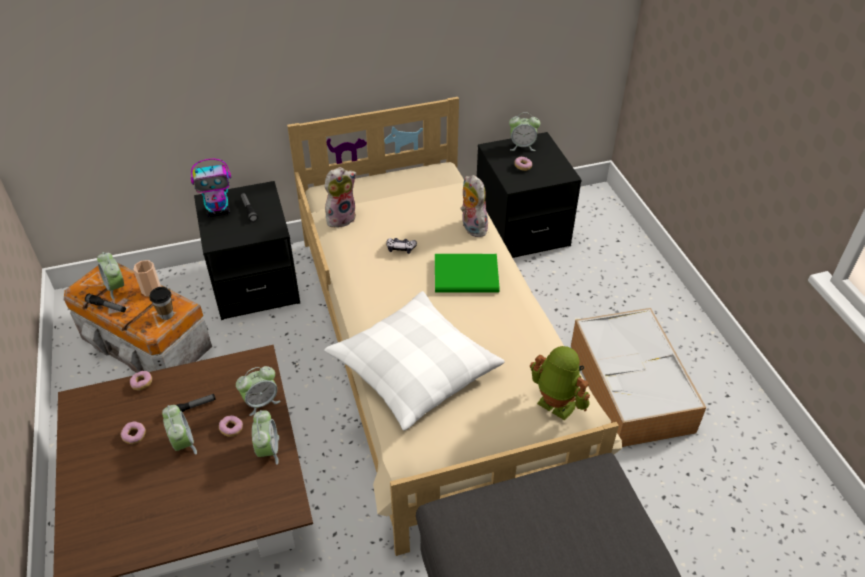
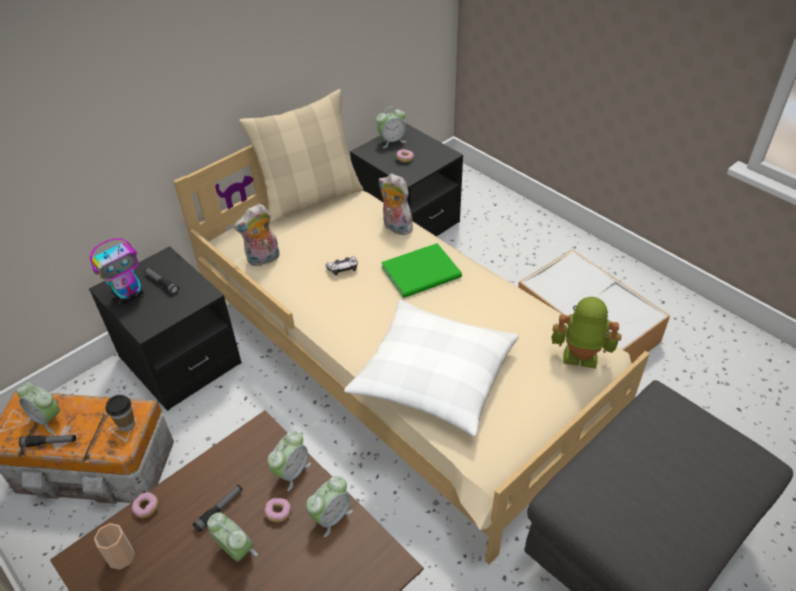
camera: 25 degrees left, 0 degrees up
donut [121,421,146,444] -> none
cup [133,260,161,297] -> cup moved to [94,523,135,570]
alarm clock [252,410,279,465] -> alarm clock turned 75 degrees clockwise [306,476,353,537]
plush toy [325,167,357,227] -> plush toy turned 150 degrees counterclockwise [233,204,279,266]
none -> beige pillow [239,89,363,223]

